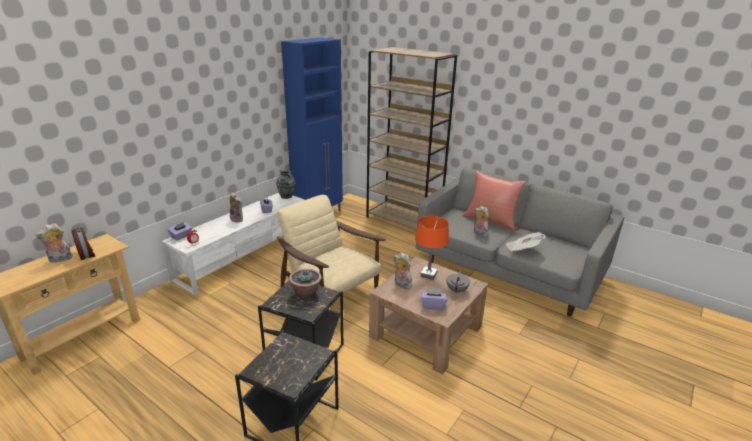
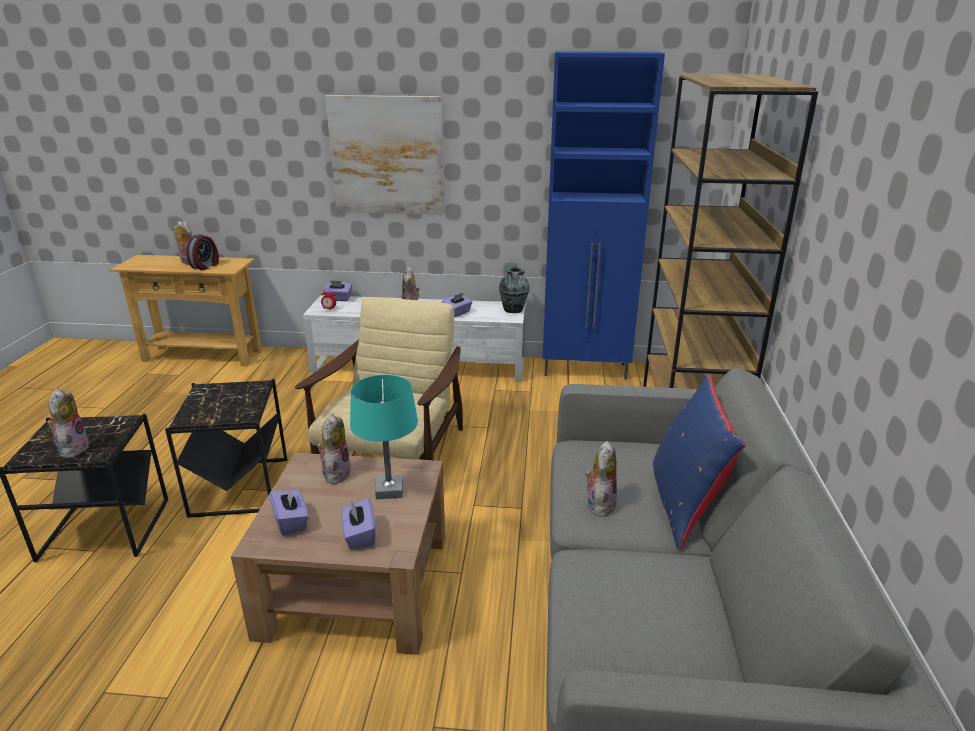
camera: 60 degrees right, 0 degrees up
potted plant [289,269,322,298] -> none
orange table lamp [415,216,449,280] -> turquoise table lamp [350,375,418,500]
grey teapot [446,271,470,294] -> purple tissue box [341,498,376,549]
red pillow [463,171,526,231] -> blue pillow [653,375,746,549]
newspaper [506,232,545,252] -> none
none -> plush toy [47,389,90,458]
none -> picture [325,95,445,215]

